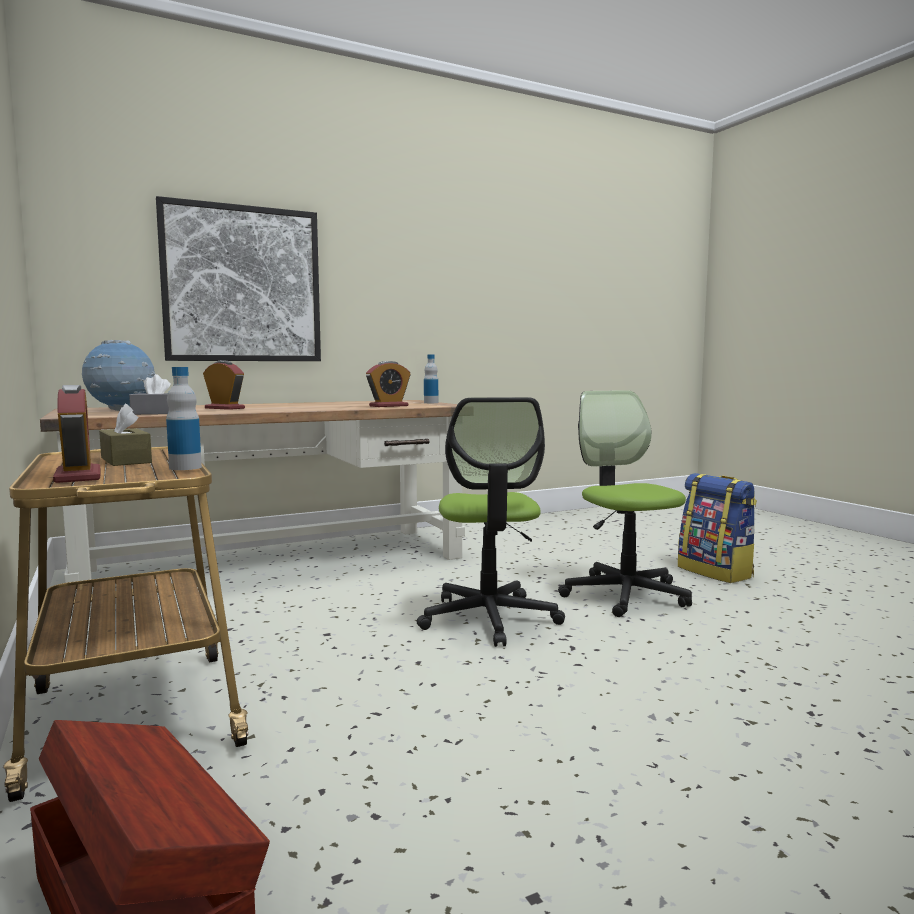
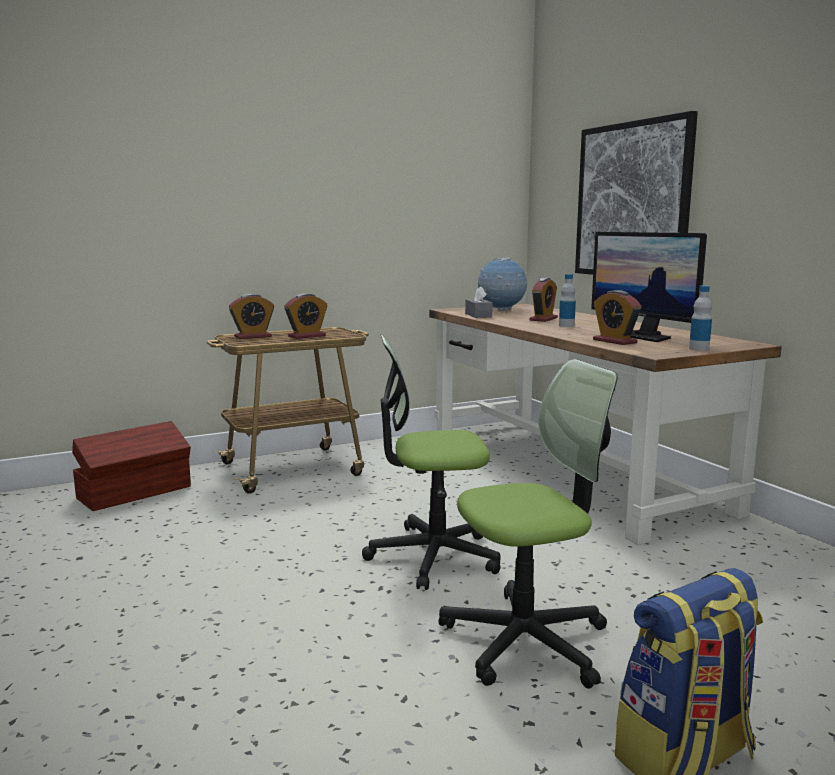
camera: 90 degrees right, 5 degrees up
brown tissue box [99,403,152,466] -> alarm clock [284,293,327,339]
bottle [166,367,202,470] -> bottle moved to [559,274,576,327]
none -> monitor [591,232,707,342]

